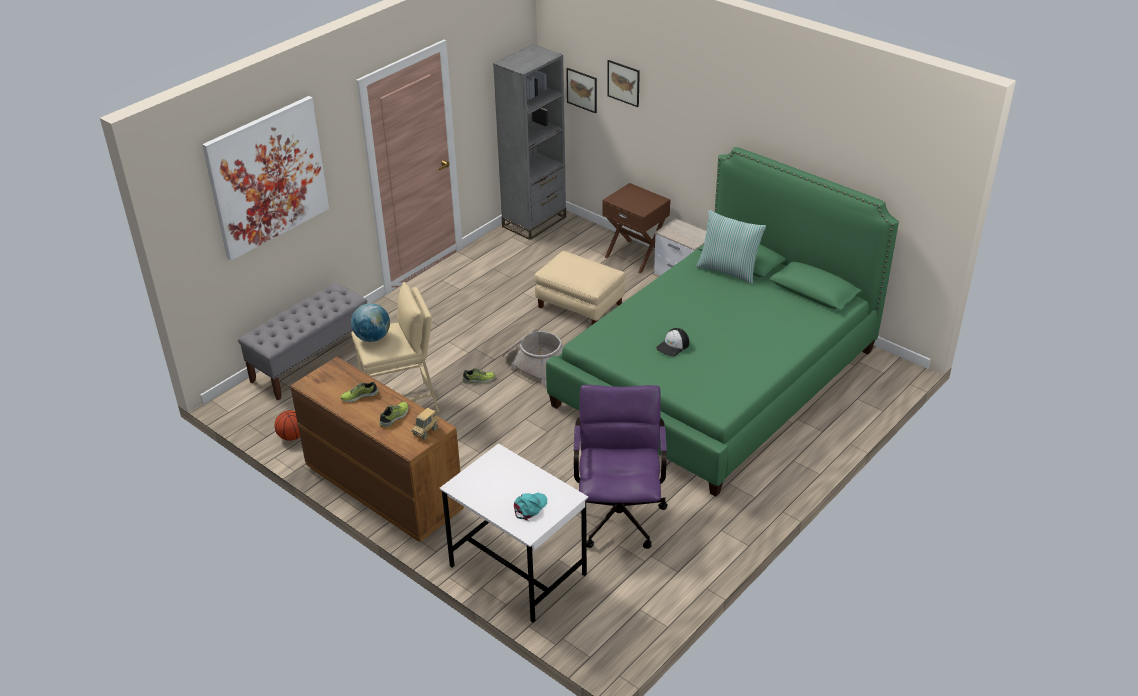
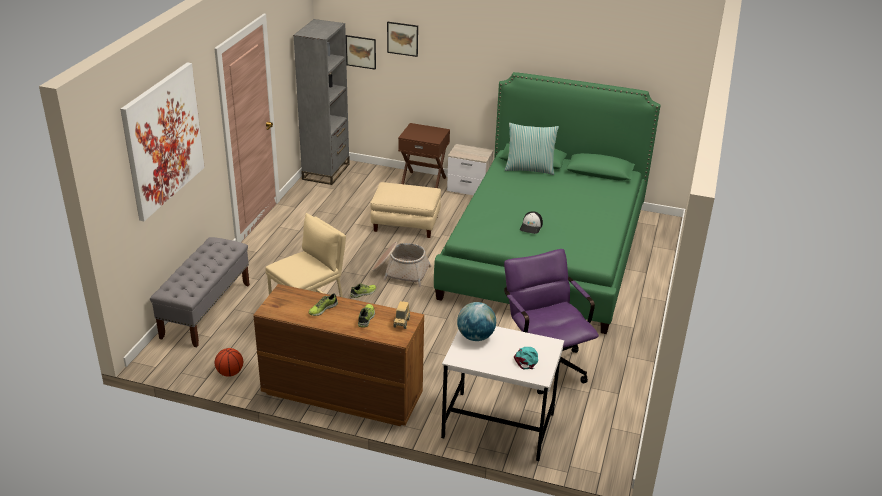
camera: 25 degrees left, 5 degrees down
globe [351,303,390,342] -> globe moved to [457,302,496,341]

